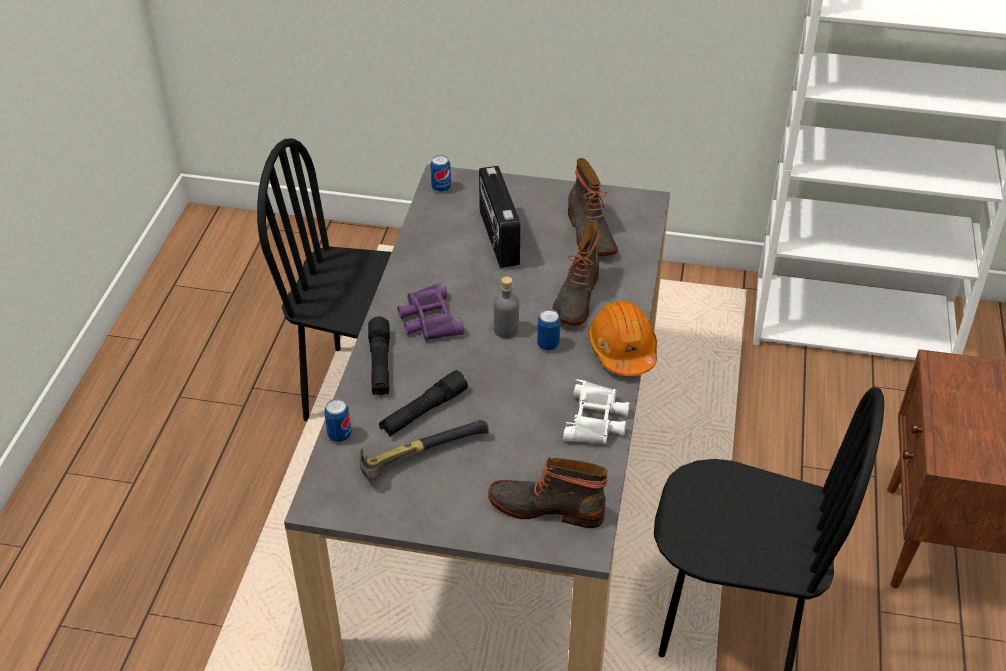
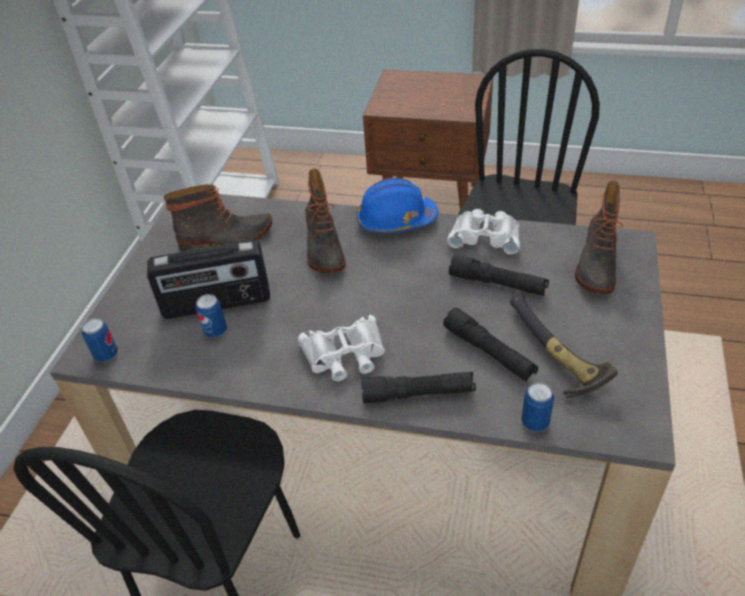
camera: 85 degrees left, 0 degrees up
purple binoculars [398,282,464,340] -> white binoculars [298,315,385,381]
grey bottle [494,277,519,338] -> none
can [537,309,560,350] -> can moved to [196,294,227,338]
boot [552,220,599,326] -> boot turned 60 degrees clockwise [305,168,346,273]
orange hard hat [588,301,657,376] -> blue hard hat [356,178,439,233]
none -> black flashlight [449,254,549,296]

